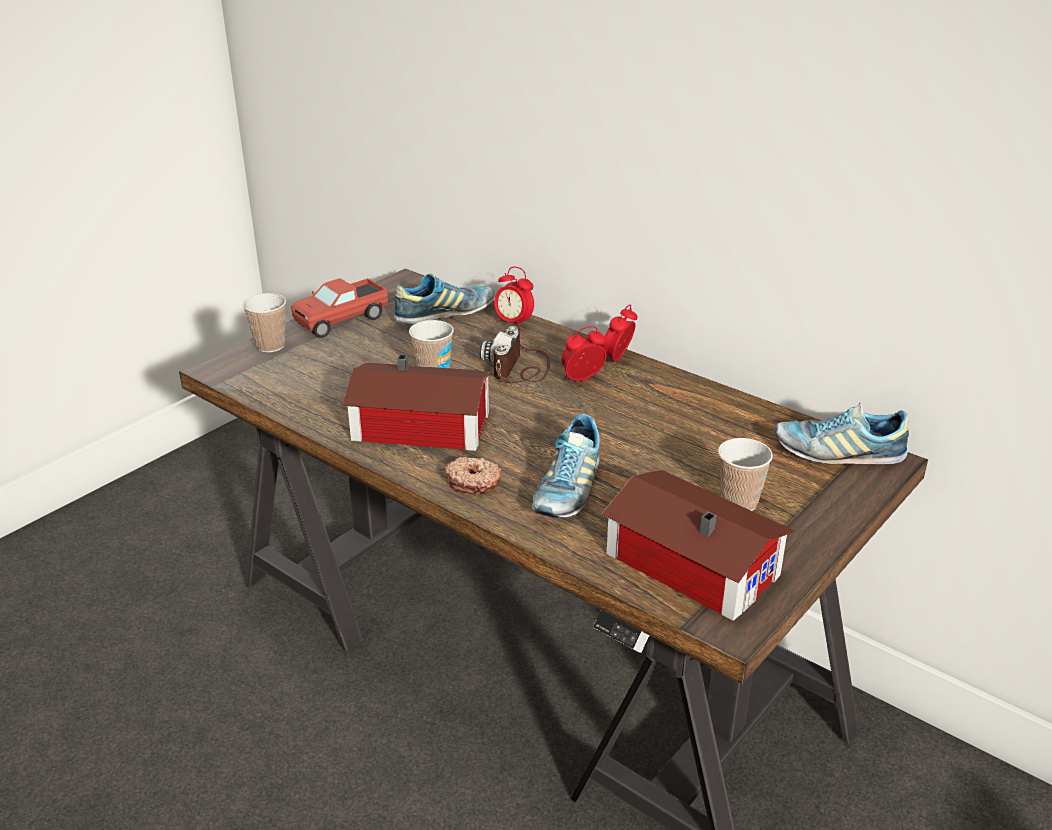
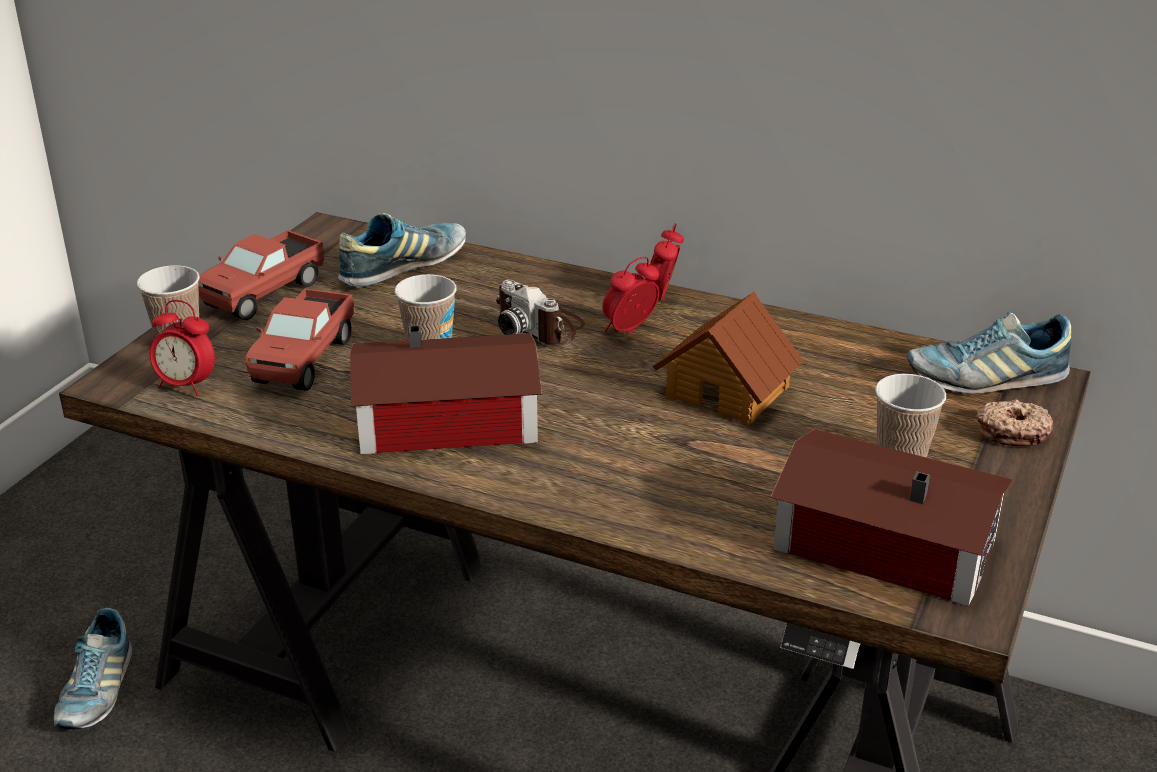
camera: 15 degrees left, 0 degrees up
donut [445,457,502,494] -> donut moved to [976,399,1053,446]
camera [479,326,550,384] -> camera turned 45 degrees counterclockwise [496,280,585,345]
alarm clock [494,267,534,330] -> alarm clock moved to [150,300,215,396]
shoe [532,414,600,518] -> shoe moved to [54,608,133,729]
none -> toy truck [245,288,354,391]
none -> toy house [653,291,803,426]

